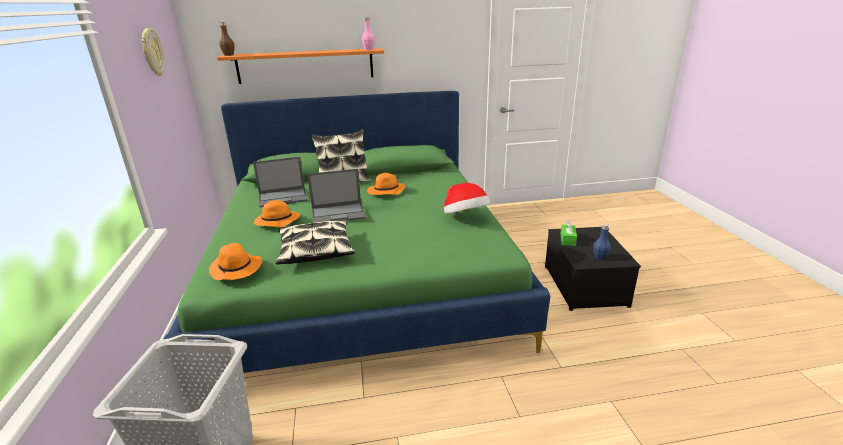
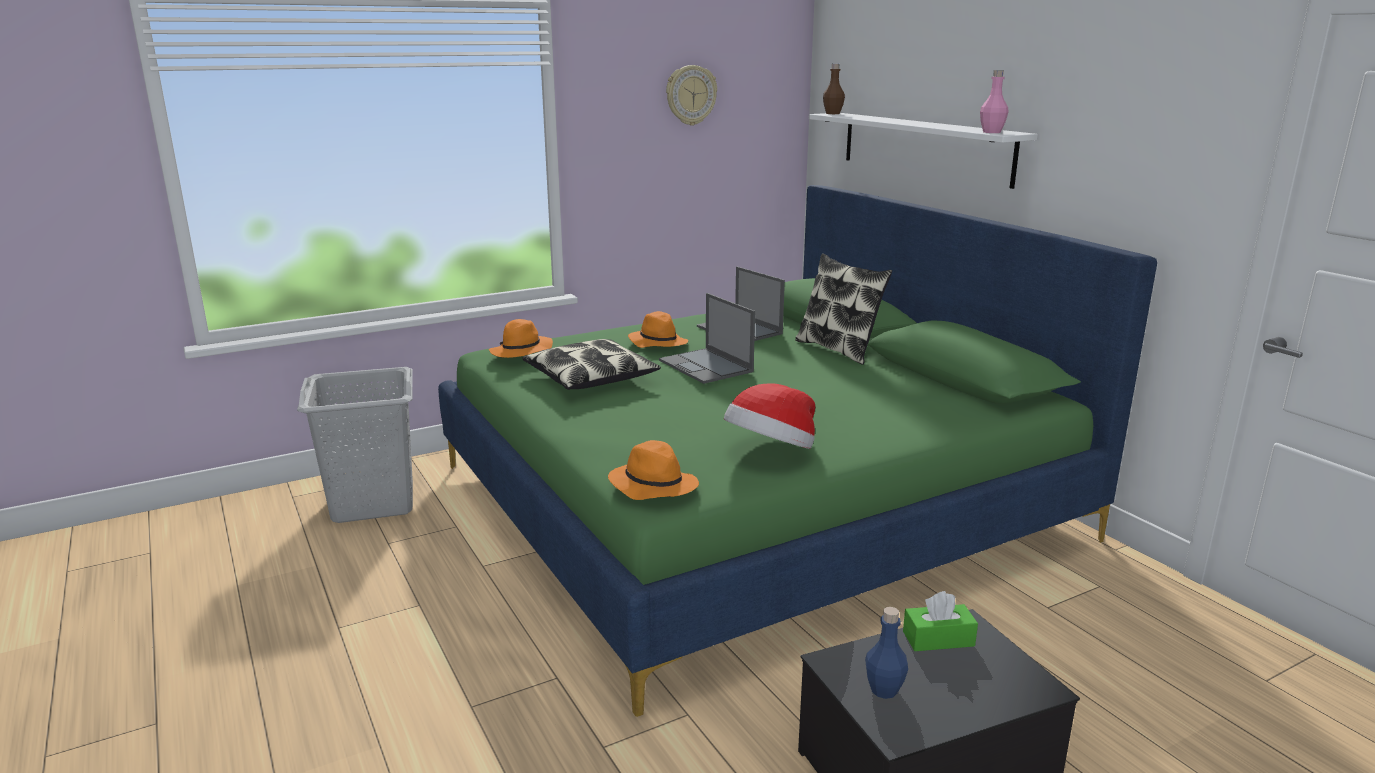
camera: 70 degrees right, 5 degrees down
orange shelf [217,48,384,84] -> white shelf [809,113,1038,189]
orange hat [367,173,406,195] -> orange hat moved to [608,440,699,500]

